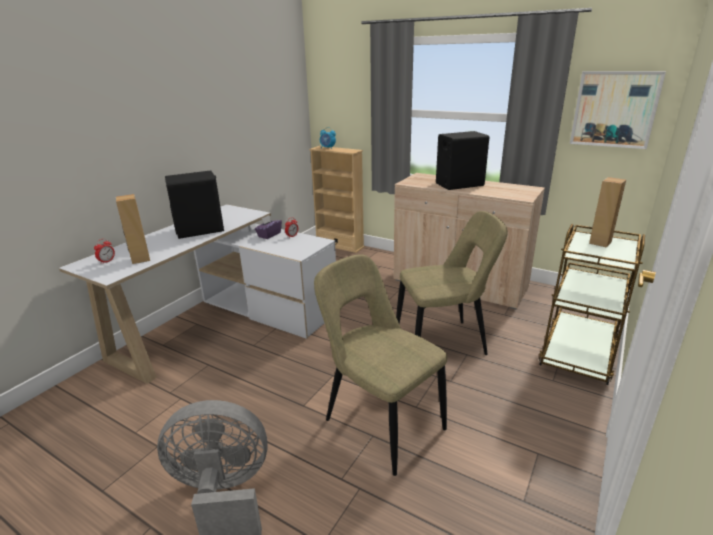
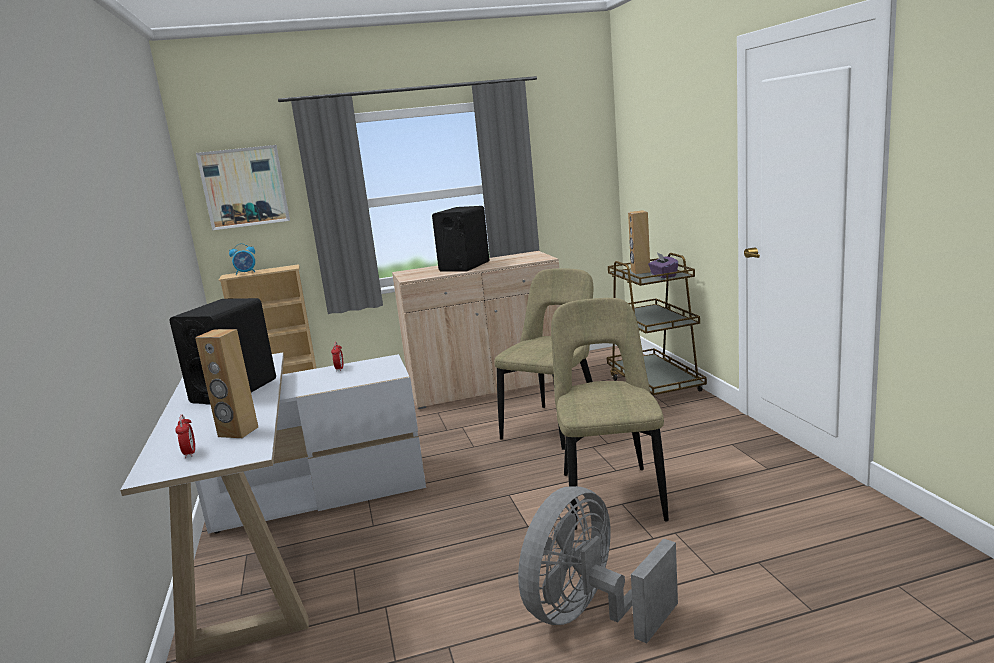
camera: 45 degrees left, 10 degrees down
purple tissue box [255,215,282,239] -> purple tissue box moved to [648,253,678,278]
beige chair [314,254,447,476] -> beige chair turned 90 degrees clockwise [551,298,669,530]
picture [570,71,666,149] -> picture moved to [196,145,290,230]

